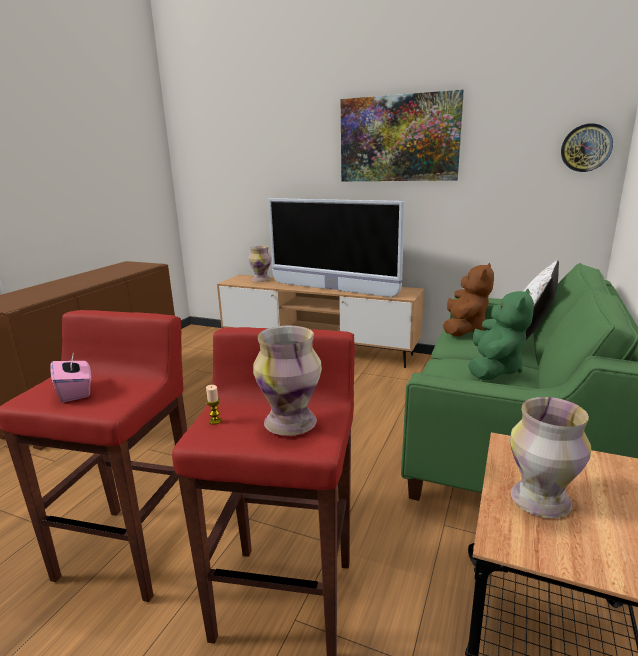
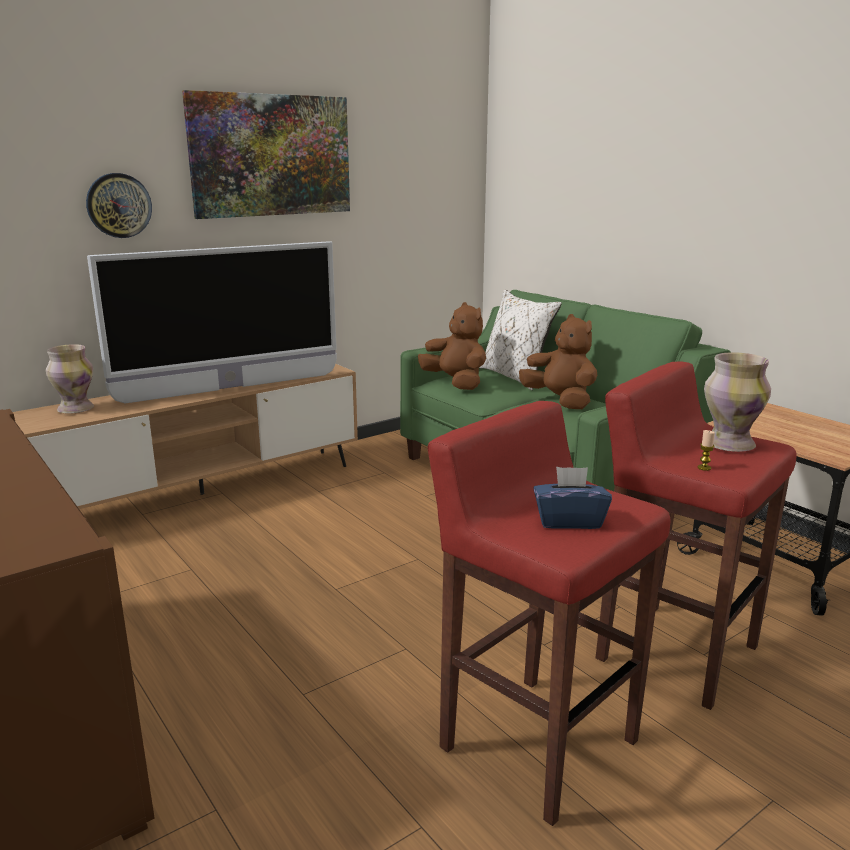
camera: 60 degrees left, 0 degrees up
pink tissue box [50,355,91,403] -> blue tissue box [533,467,612,529]
green plush toy [468,288,534,380] -> brown plush toy [519,314,598,409]
vase [510,397,591,518] -> none
wall clock [561,123,613,172] -> wall clock moved to [86,173,152,238]

